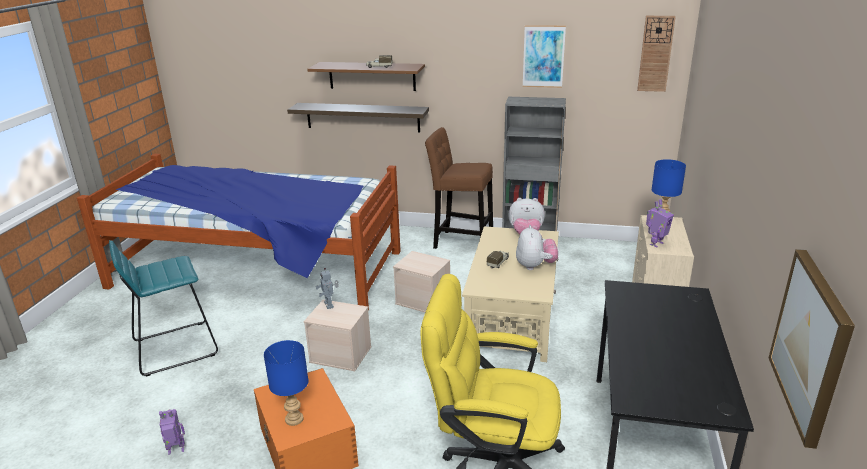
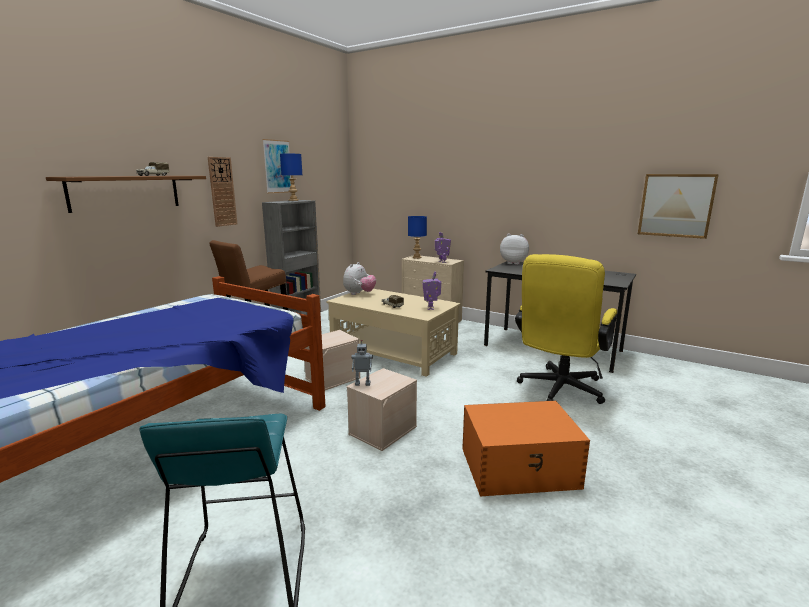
camera: 70 degrees left, 10 degrees down
toy robot [159,409,185,455] -> toy robot moved to [423,272,441,310]
blue table lamp [264,340,309,426] -> blue table lamp moved to [280,154,302,201]
shelf [287,103,429,132] -> none
plush toy [516,225,558,270] -> plush toy moved to [500,233,529,265]
wall clock [637,16,676,92] -> wall clock moved to [208,157,237,227]

